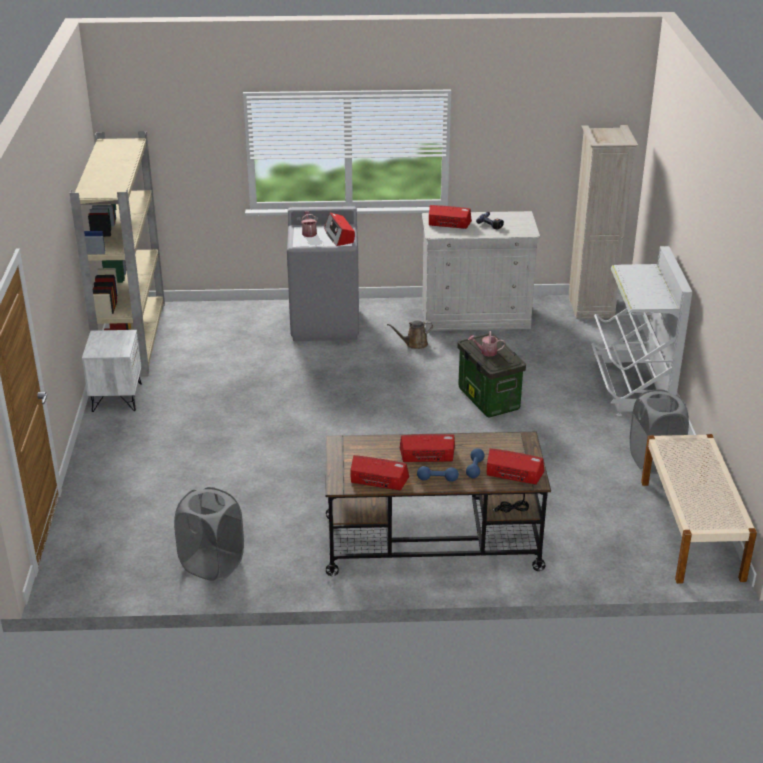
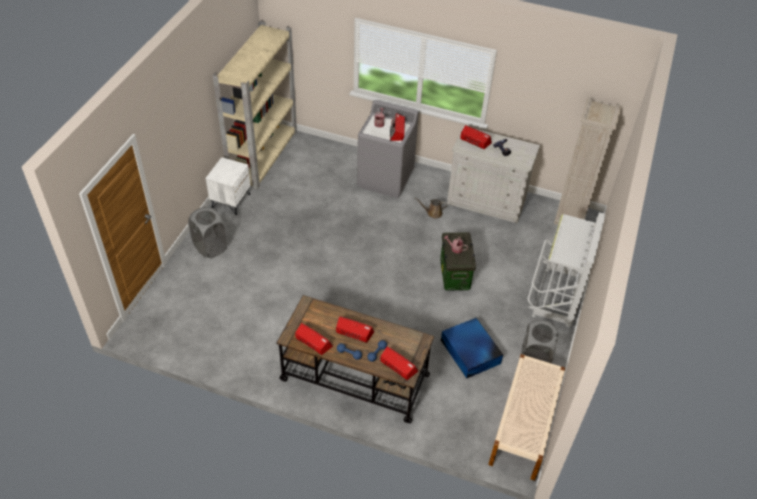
camera: 20 degrees right, 15 degrees up
grey laundry basket [174,487,244,581] -> grey laundry basket moved to [188,207,228,259]
none -> blue storage box [441,318,503,378]

